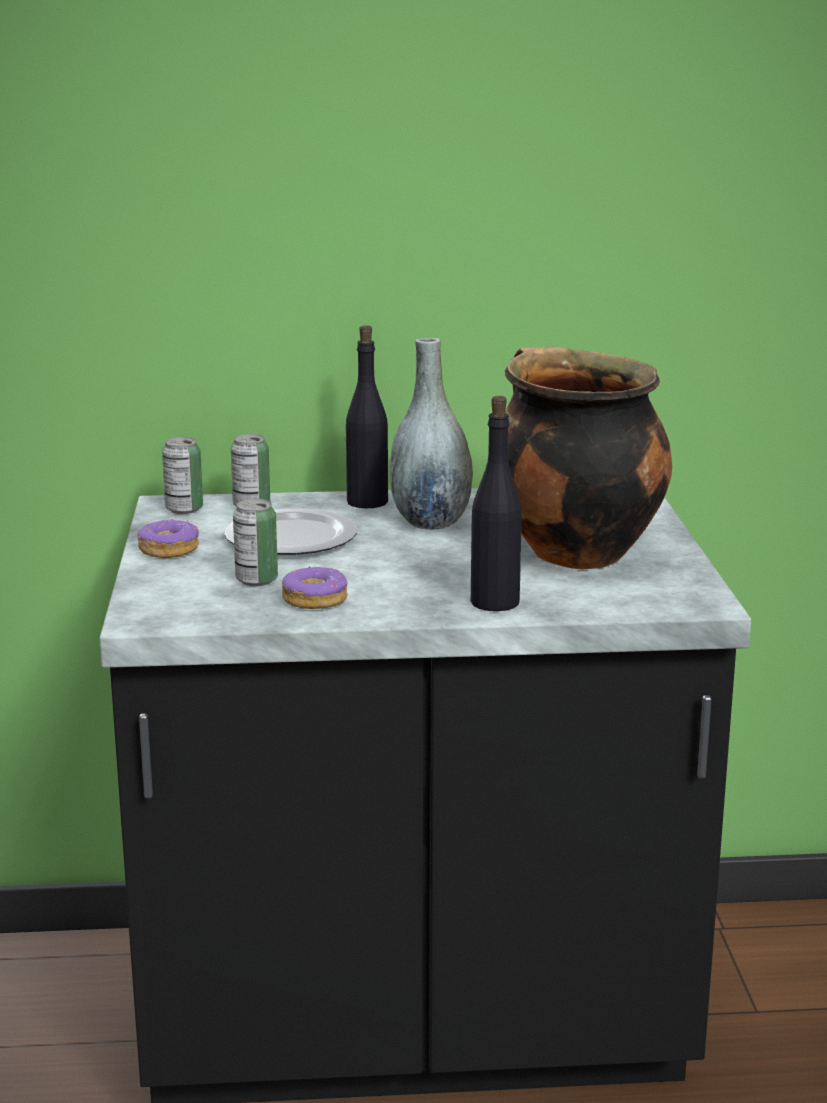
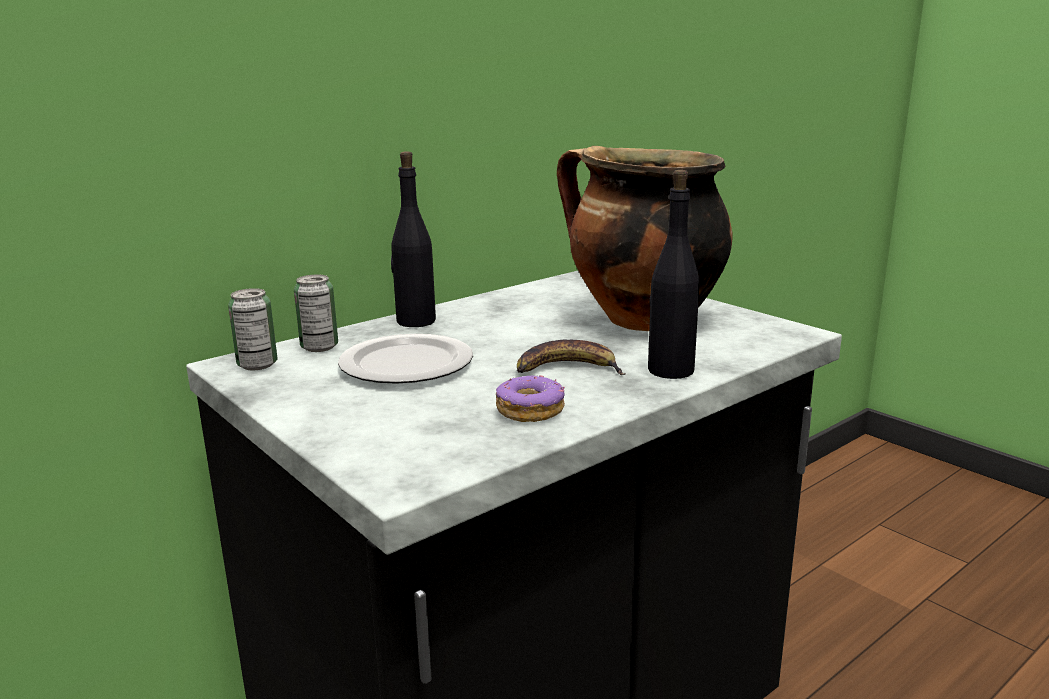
camera: 35 degrees left, 0 degrees up
donut [137,519,199,558] -> none
can [233,499,278,586] -> none
grey vase [390,338,473,530] -> none
none -> banana [517,340,626,375]

